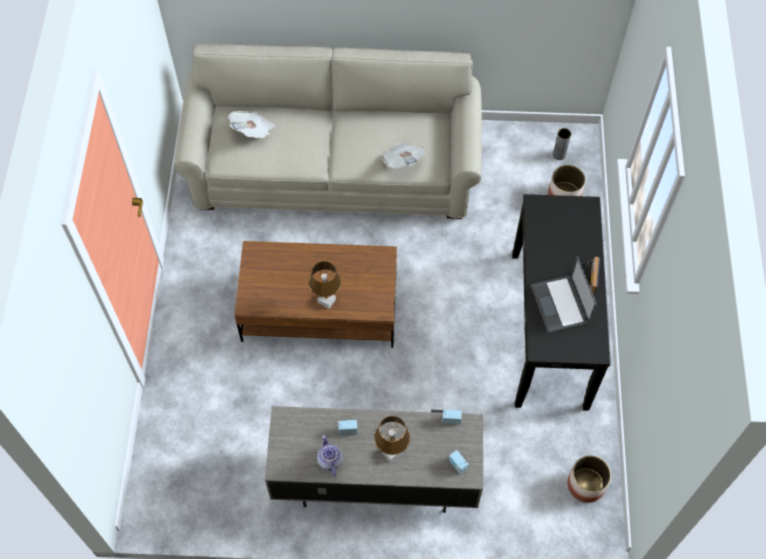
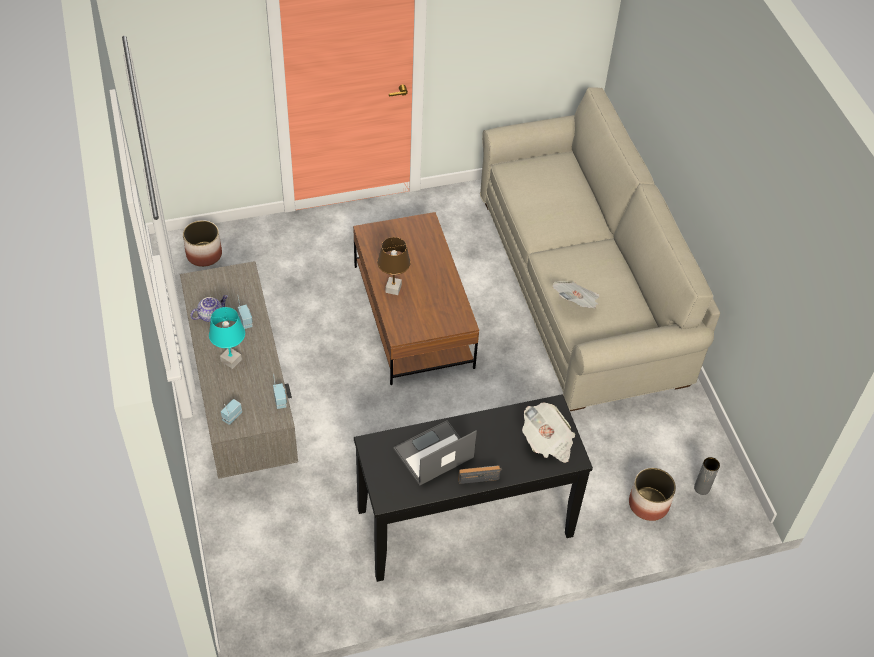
camera: 70 degrees right, 10 degrees down
newspaper [228,111,276,139] -> newspaper moved to [522,403,575,463]
brown table lamp [374,416,410,462] -> turquoise table lamp [209,307,245,369]
planter [567,455,611,503] -> planter moved to [183,220,222,267]

